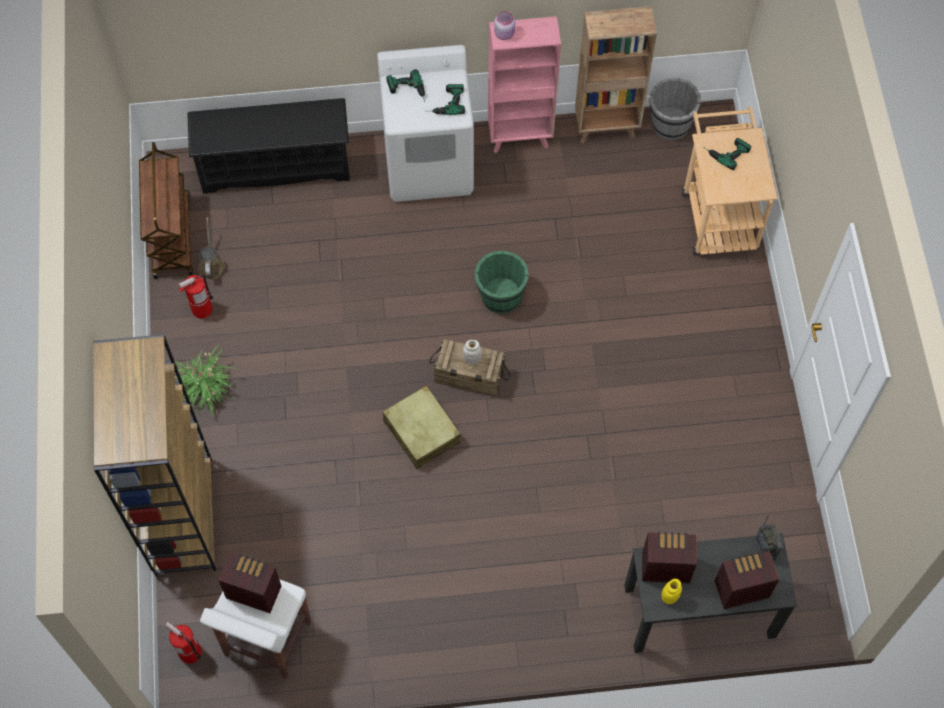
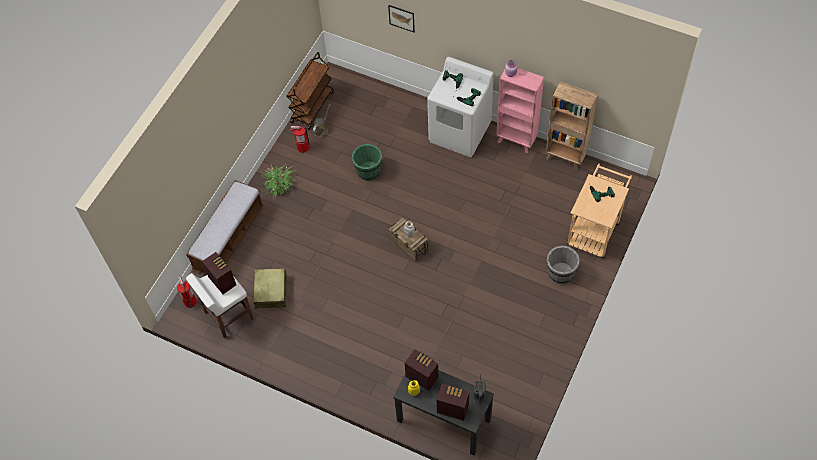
camera: 35 degrees right, 5 degrees down
brown bookcase [93,334,216,577] -> bench [186,180,263,275]
black shoe rack [187,98,350,194] -> none
beige suitcase [383,385,461,469] -> beige suitcase moved to [253,268,287,308]
green bucket [475,250,529,314] -> green bucket moved to [352,144,382,181]
grey bucket [650,78,701,140] -> grey bucket moved to [547,246,580,284]
none -> picture [388,5,415,32]

